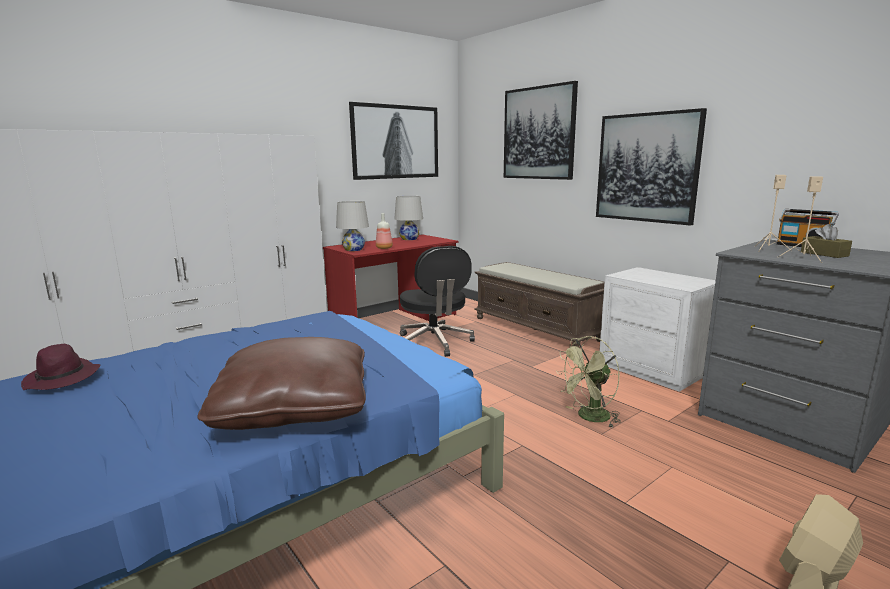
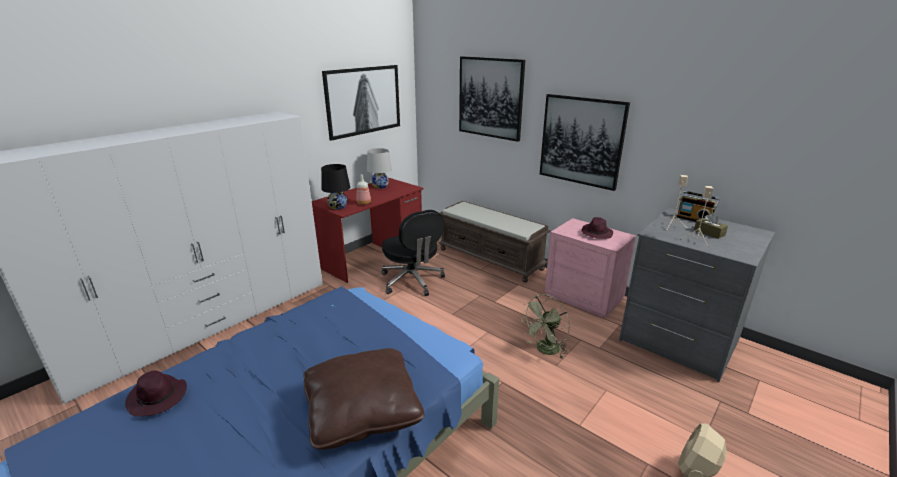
camera: 10 degrees left, 10 degrees up
white table lamp [336,201,369,251] -> black table lamp [321,164,350,210]
white nightstand [599,267,716,392] -> pink nightstand [544,218,636,319]
none -> purple hat [581,217,613,239]

